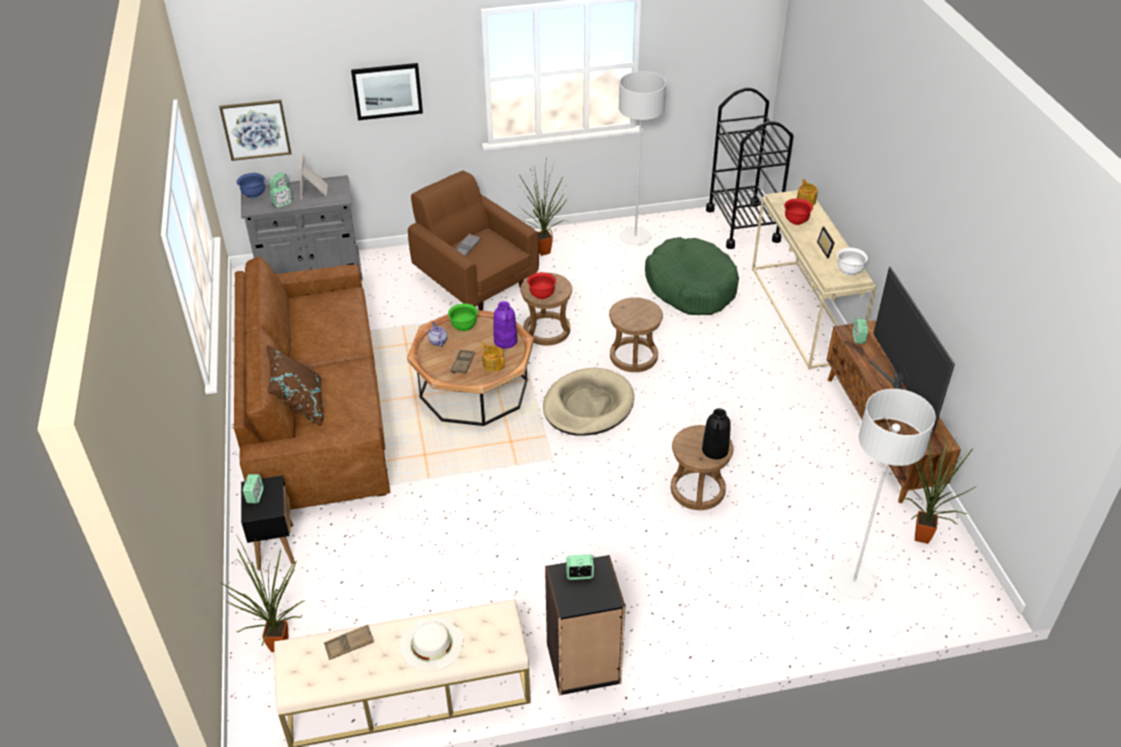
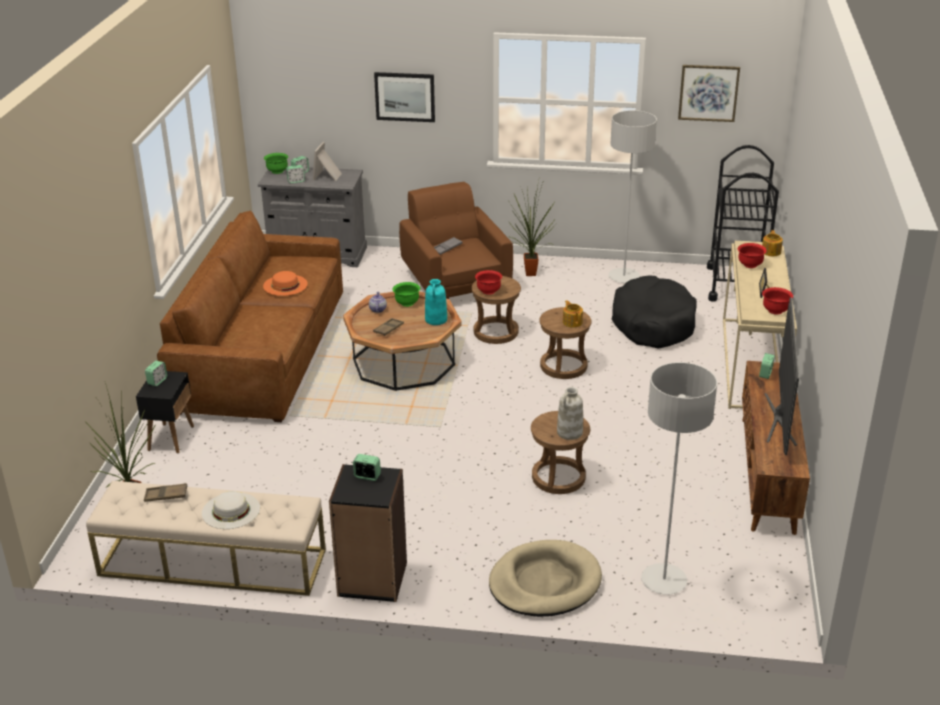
camera: 20 degrees right, 10 degrees down
picture [219,99,291,161] -> picture moved to [678,65,740,122]
blue bowl [237,173,265,198] -> green bowl [264,153,288,174]
brown pillow [267,345,323,426] -> none
teapot [481,342,504,372] -> teapot moved to [563,300,583,328]
purple vase [493,301,517,348] -> turquoise vase [425,279,447,325]
beige dog bed [543,368,634,436] -> beige dog bed moved to [489,540,602,617]
green dog bed [645,237,739,315] -> black dog bed [612,275,697,349]
black vase [702,408,731,459] -> white vase [557,387,583,440]
white bowl [837,248,868,276] -> red bowl [762,287,793,315]
potted plant [900,436,975,544] -> none
none -> orange hat [263,271,308,296]

